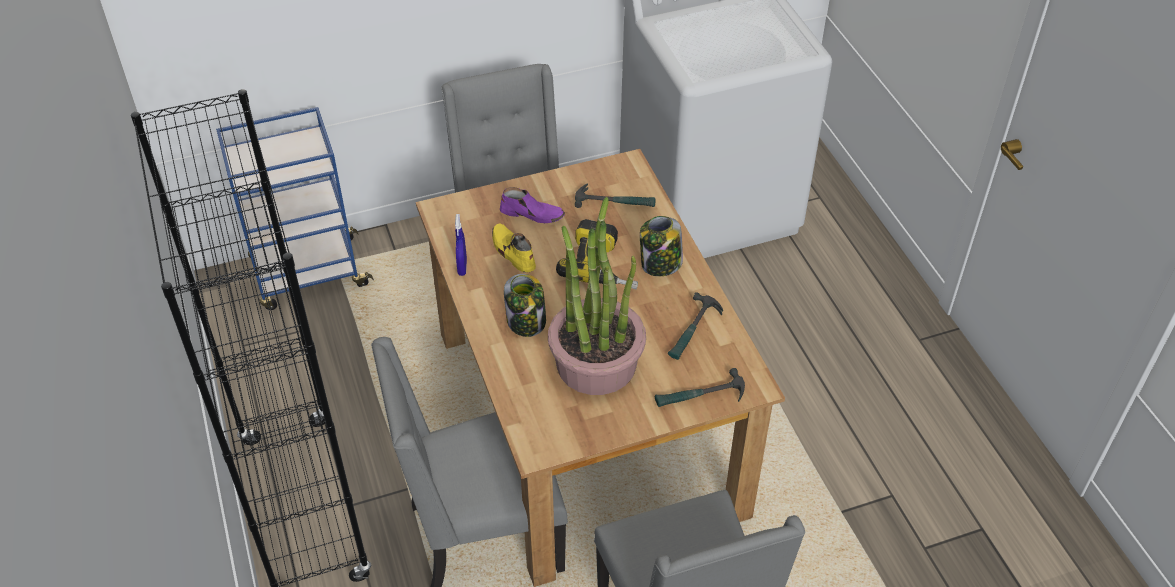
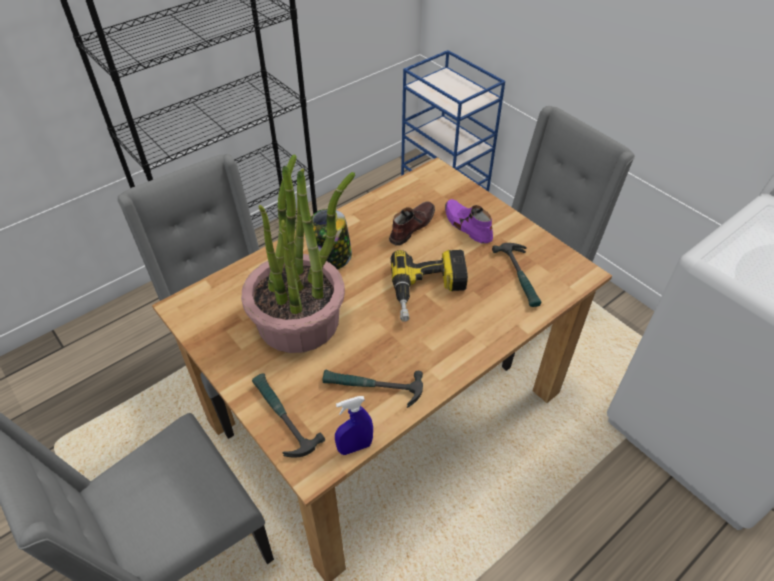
camera: 70 degrees right, 0 degrees up
blue spray bottle [455,214,467,276] -> blue spray bottle moved to [335,396,373,455]
yellow shoe [492,224,536,273] -> brown shoe [389,201,435,246]
purple shoe [500,187,565,223] -> purple shoe turned 150 degrees clockwise [445,199,493,244]
jar [640,216,683,276] -> none

